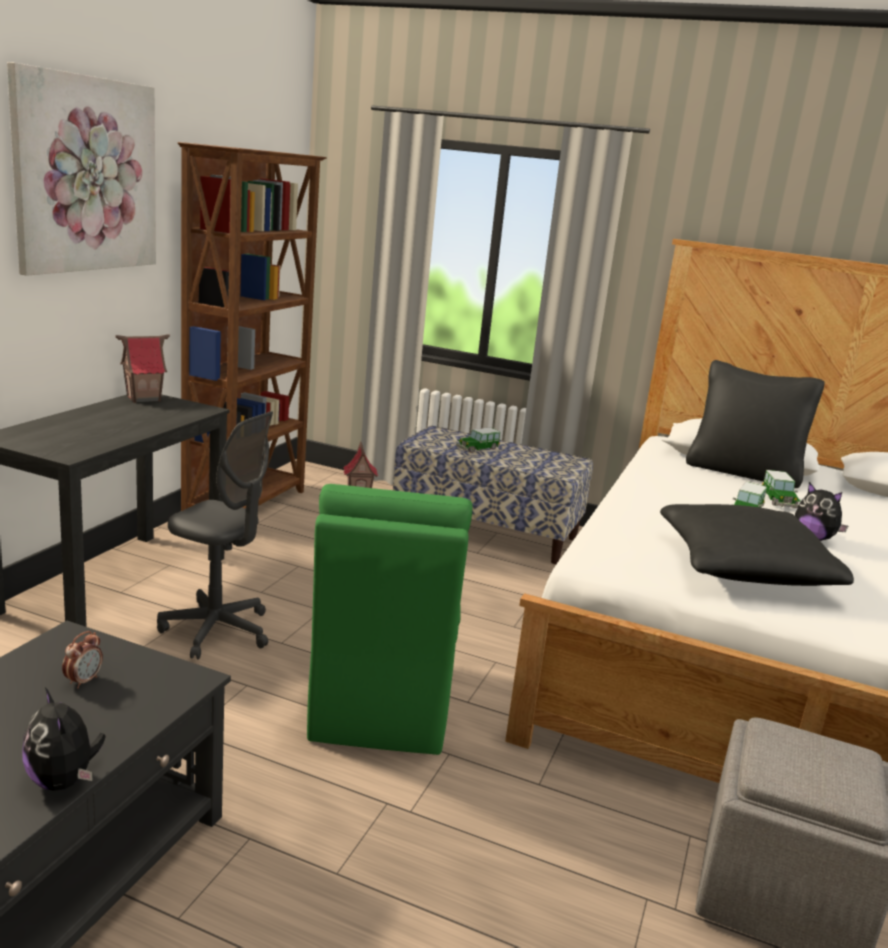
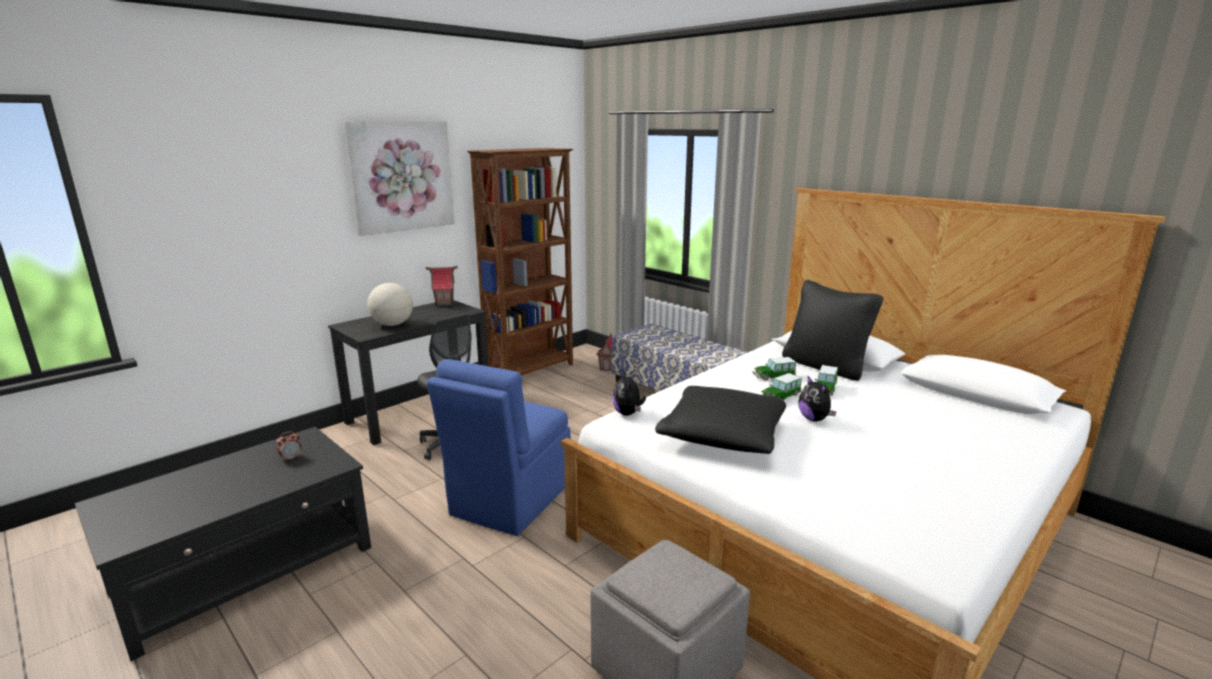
camera: 25 degrees right, 0 degrees up
plush toy [22,688,105,791] -> plush toy moved to [612,371,646,416]
green chair [307,484,472,755] -> blue chair [427,359,571,536]
toy car [456,427,500,453] -> toy car moved to [753,357,796,381]
none -> globe [367,283,413,326]

